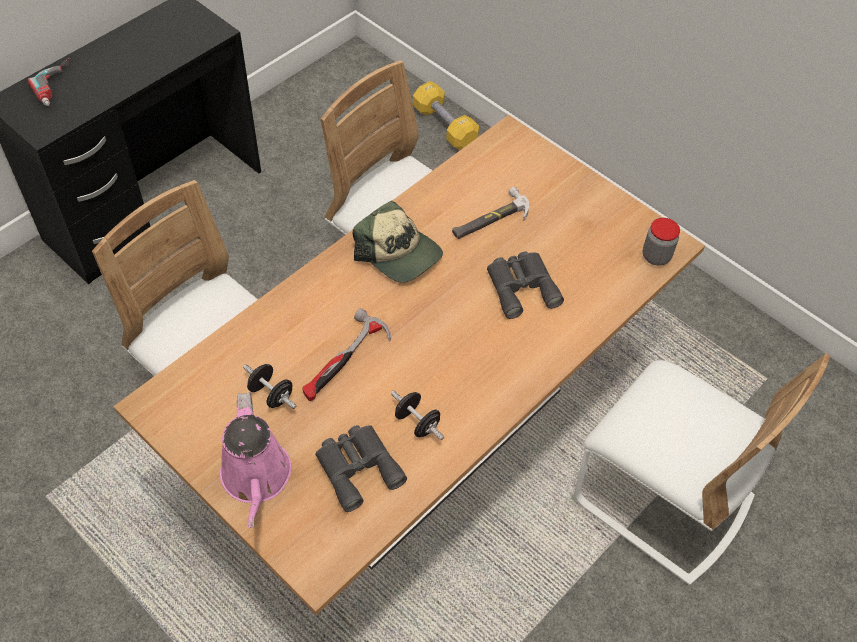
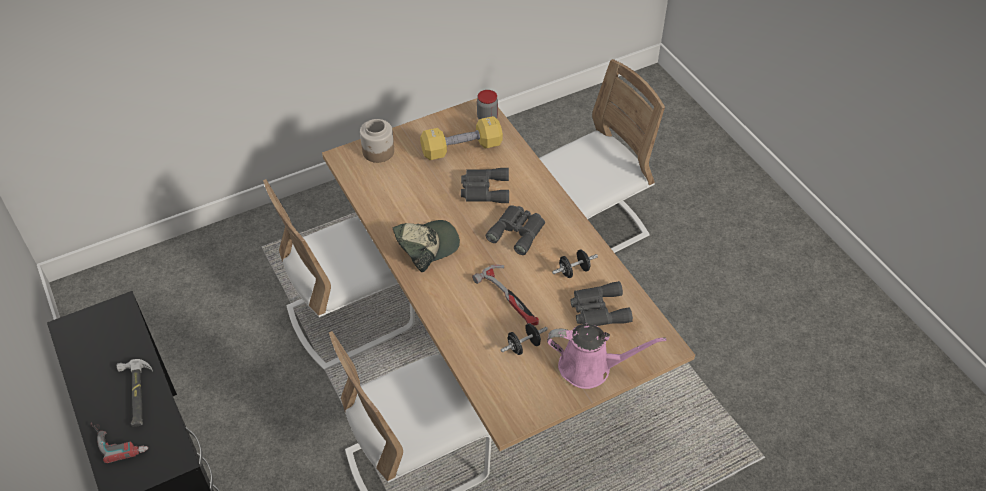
camera: 70 degrees left, 5 degrees down
yellow dumbbell [413,81,479,150] -> yellow dumbbell moved to [420,116,503,160]
hammer [452,187,529,239] -> hammer moved to [117,359,153,427]
none -> jar [360,119,394,163]
none -> grey binoculars [486,206,545,255]

